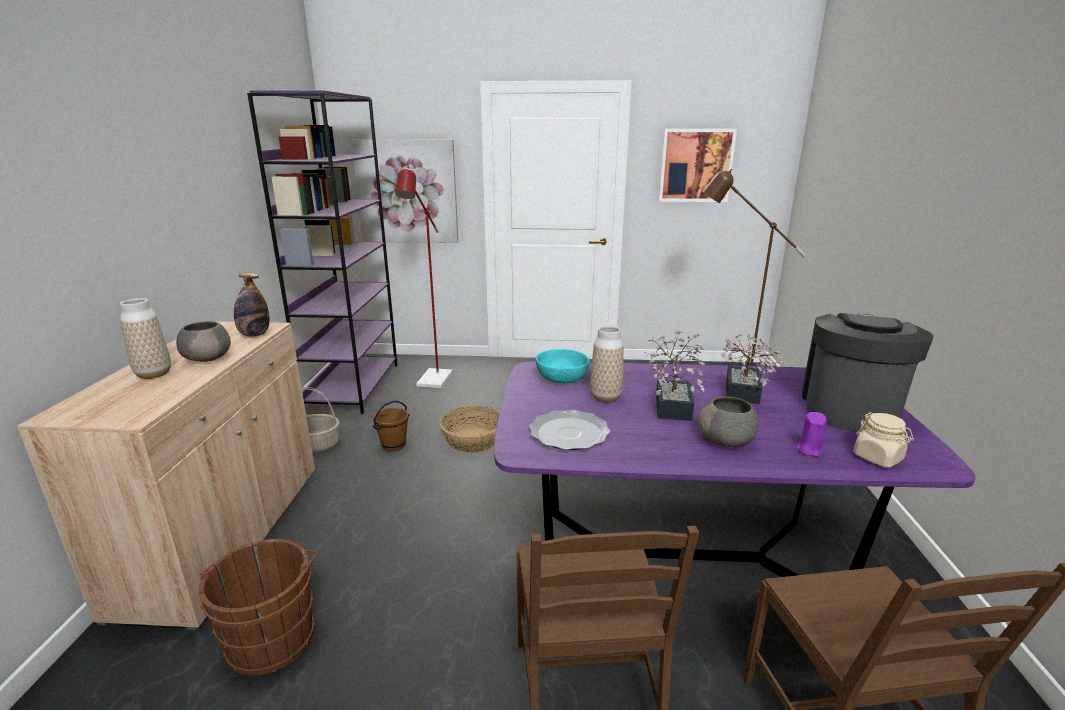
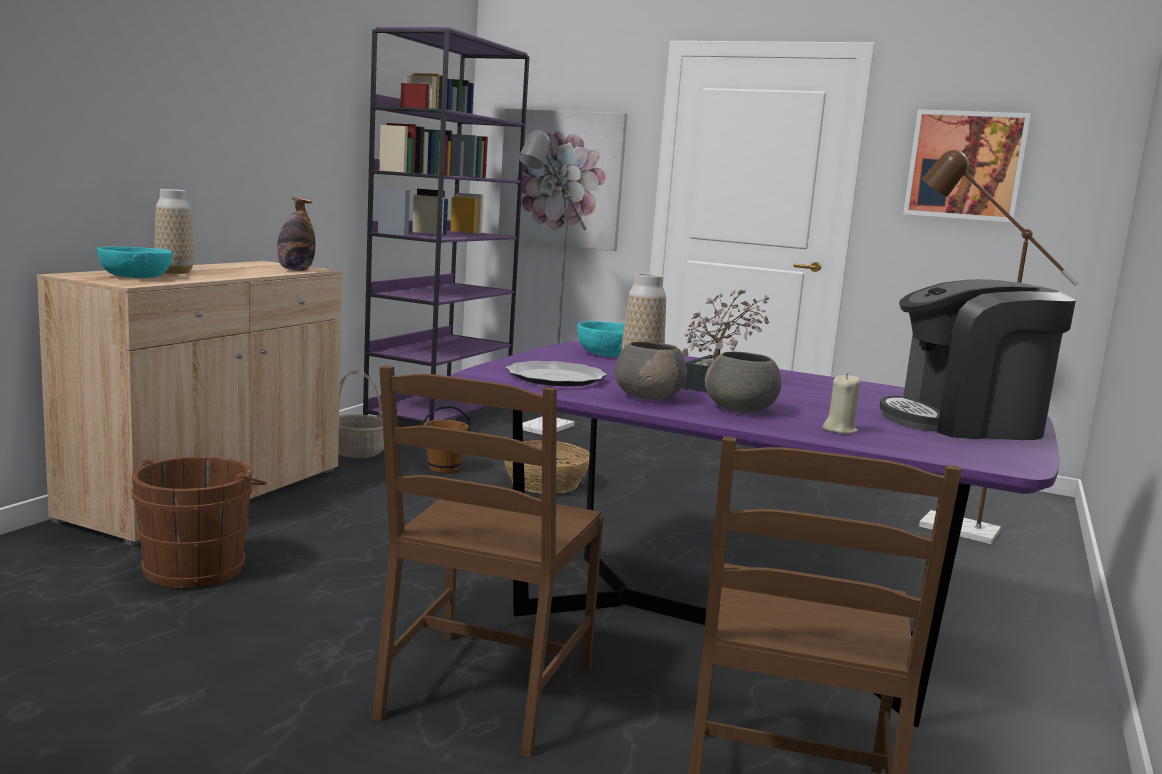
camera: 20 degrees right, 10 degrees down
grey bowl [176,321,231,362] -> grey bowl moved to [615,342,687,400]
red floor lamp [394,166,452,388] -> grey floor lamp [519,129,587,435]
potted plant [721,334,784,404] -> none
purple candle [796,412,827,457] -> beige candle [822,373,861,434]
coffee machine [802,313,934,432] -> coffee machine turned 135 degrees counterclockwise [880,279,1076,440]
beige jar [854,412,914,468] -> none
none -> turquoise bowl [97,247,173,278]

